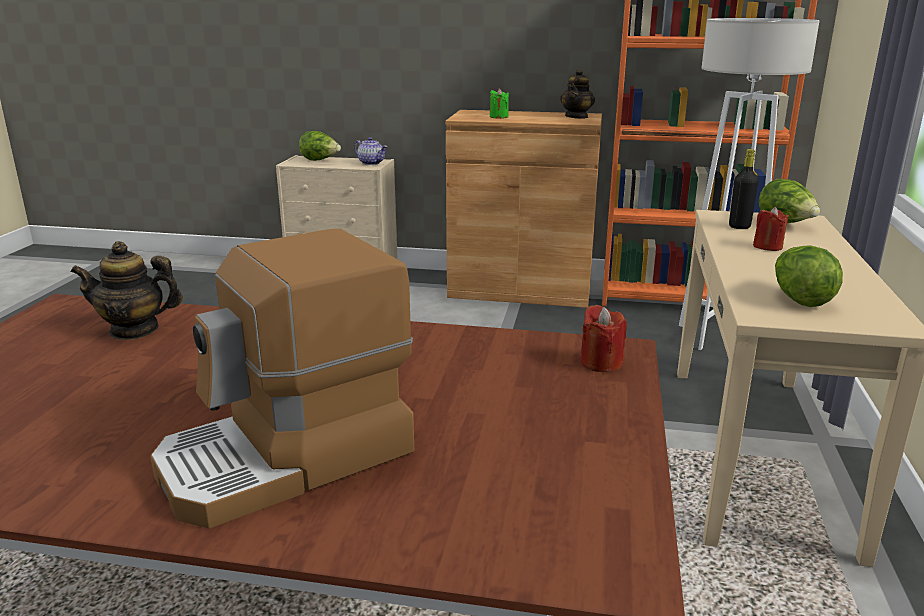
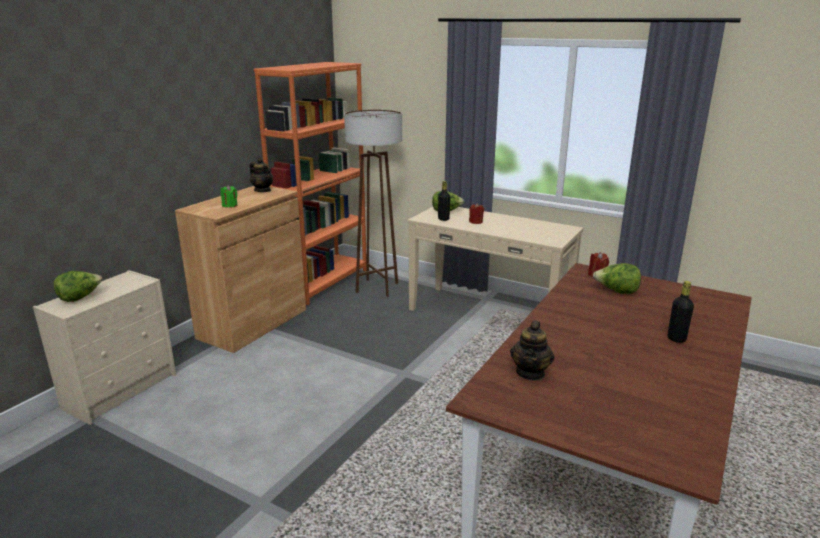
camera: 70 degrees left, 0 degrees up
coffee machine [150,228,414,528] -> black bottle [668,281,694,343]
teapot [354,137,387,165] -> none
white floor lamp [679,18,820,350] -> brown floor lamp [344,110,402,297]
lettuce [775,245,843,307] -> lettuce moved to [593,263,641,294]

